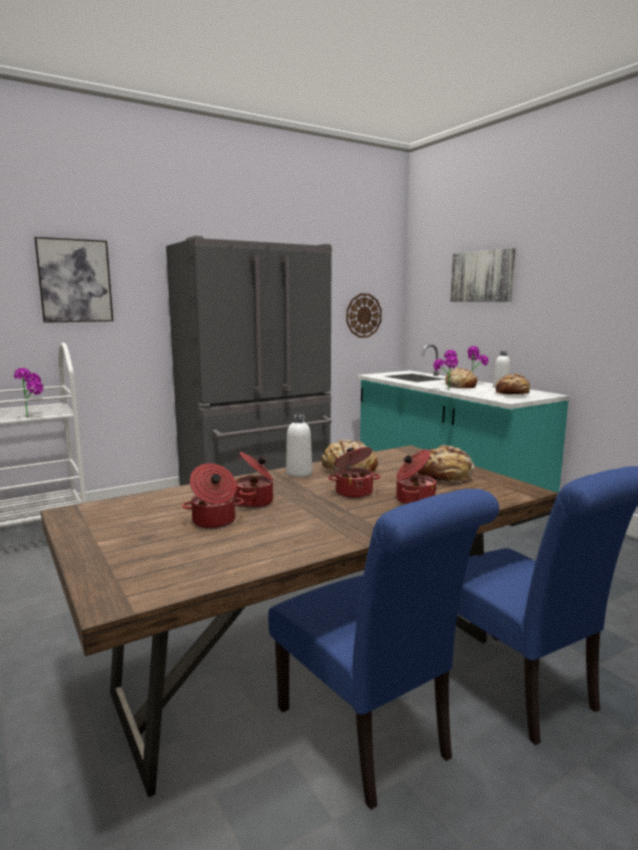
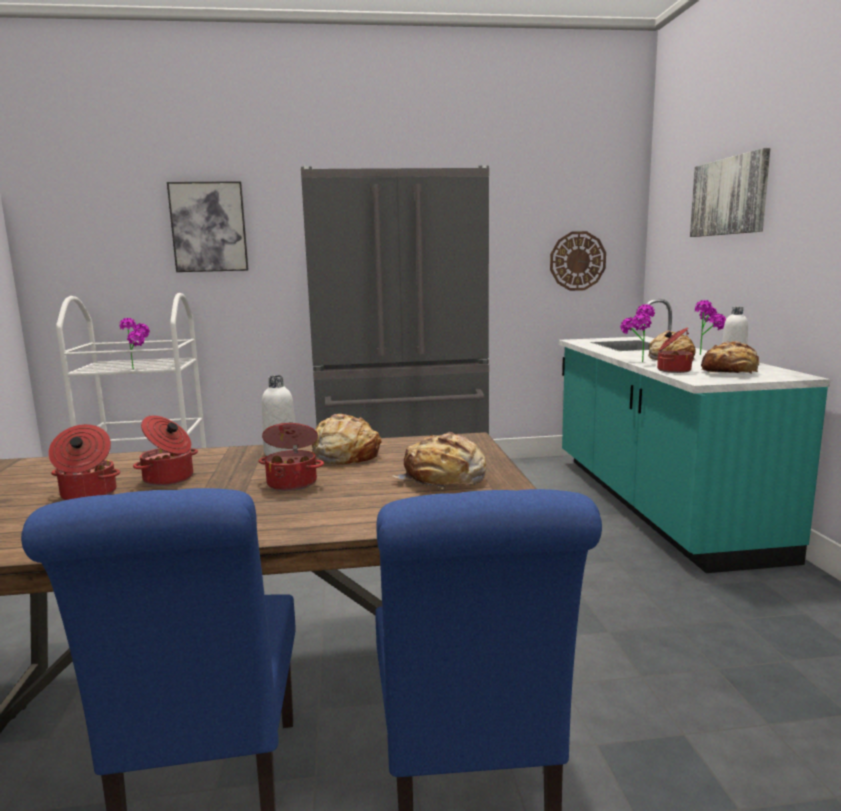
camera: 25 degrees right, 0 degrees up
cooking pot [396,449,437,505] -> cooking pot moved to [657,327,694,373]

